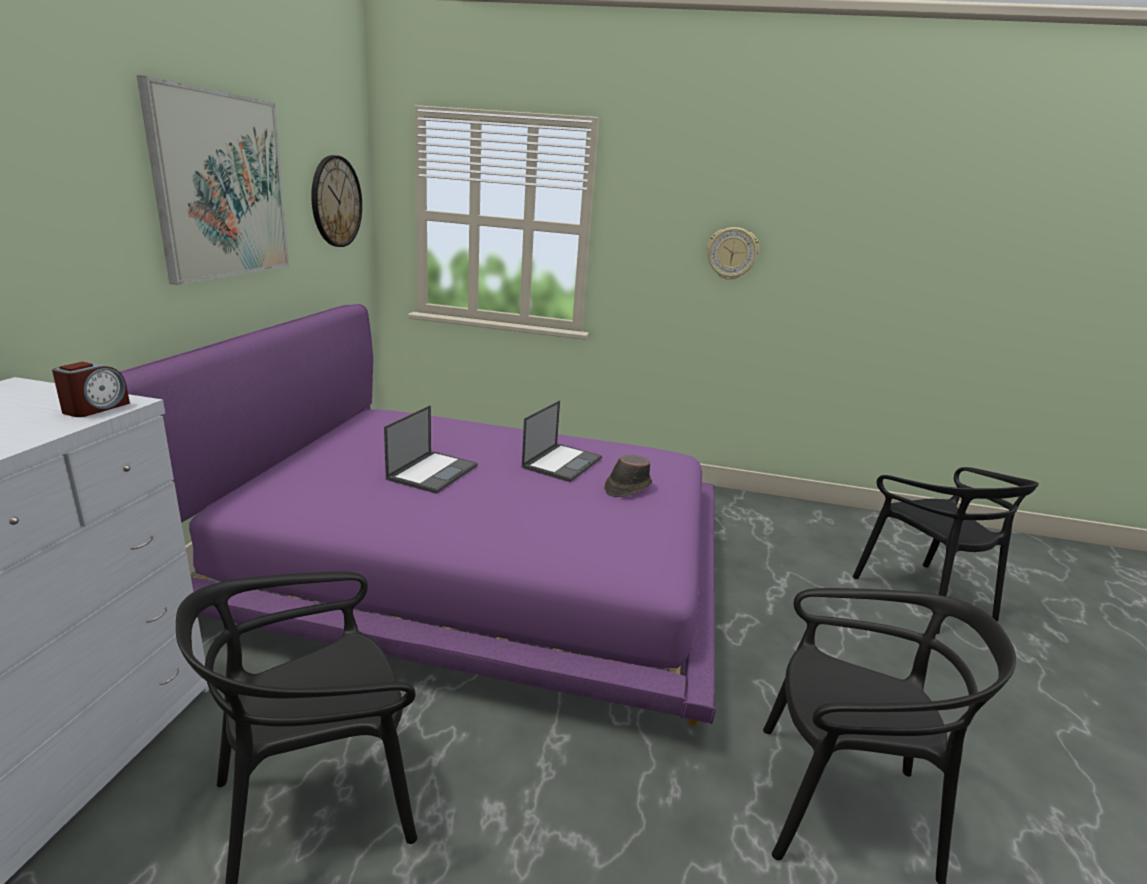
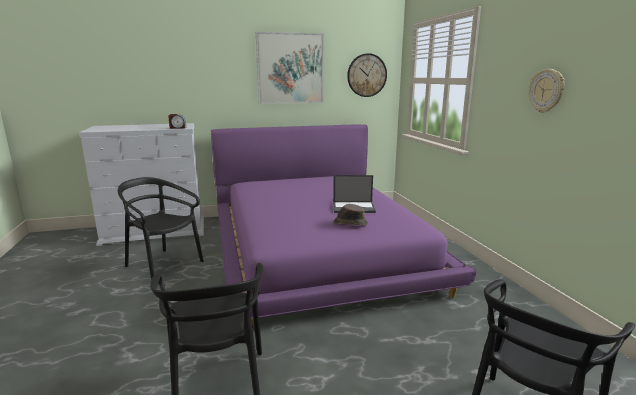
camera: 65 degrees right, 5 degrees down
laptop [384,405,477,494] -> none

